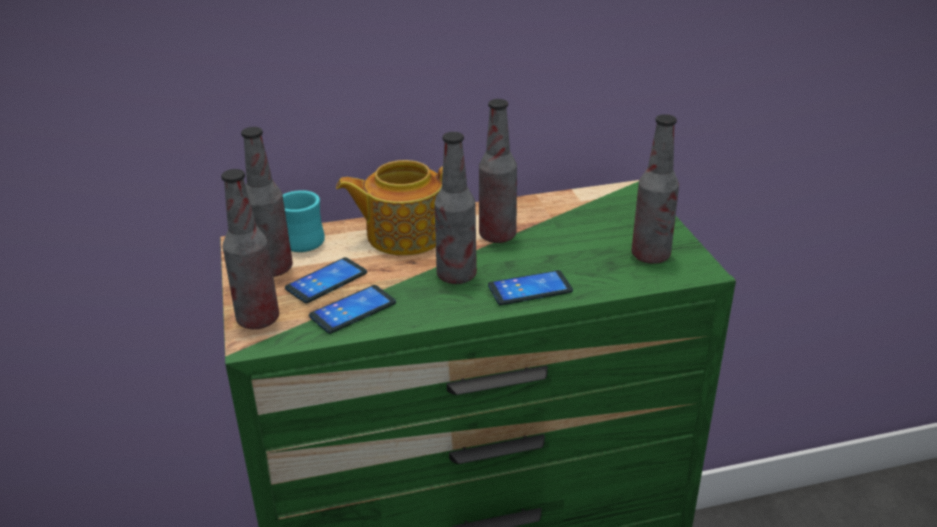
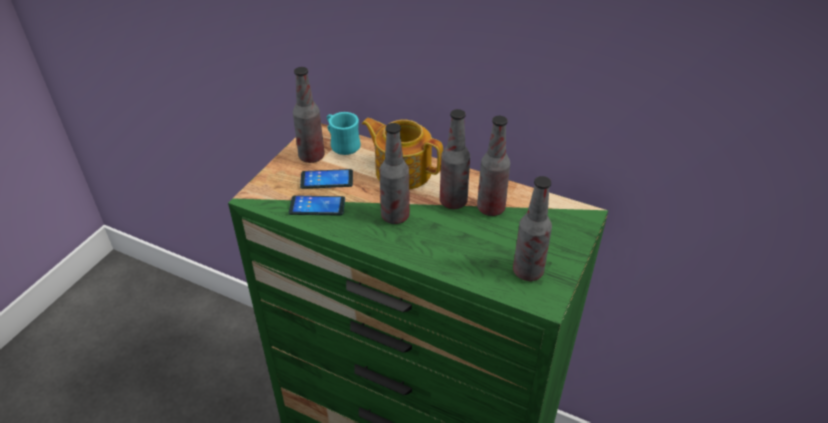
camera: 40 degrees right, 10 degrees up
bottle [221,169,279,329] -> bottle moved to [477,116,510,216]
phone [488,270,573,306] -> none

